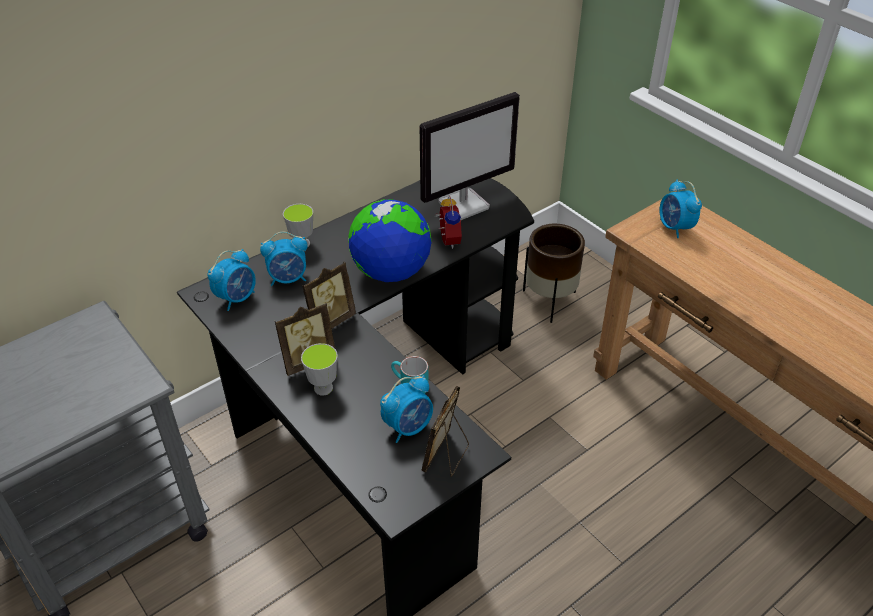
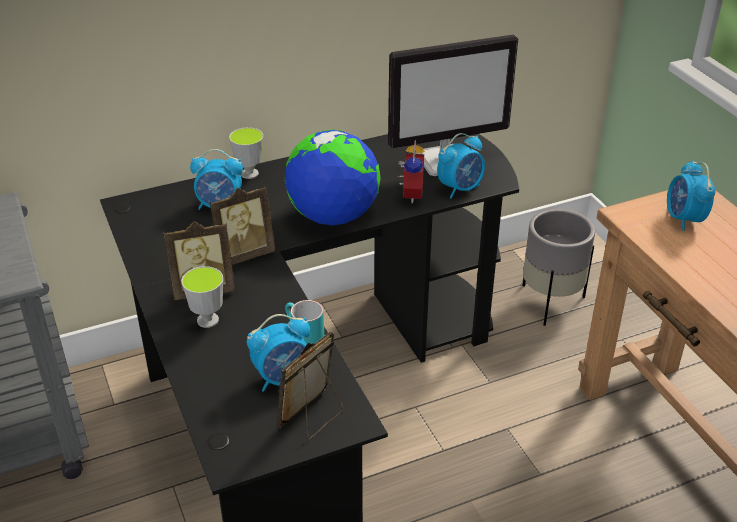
camera: 15 degrees right, 5 degrees down
alarm clock [208,249,256,311] -> alarm clock moved to [437,133,485,199]
brown planter [523,224,585,323] -> grey planter [523,209,595,326]

